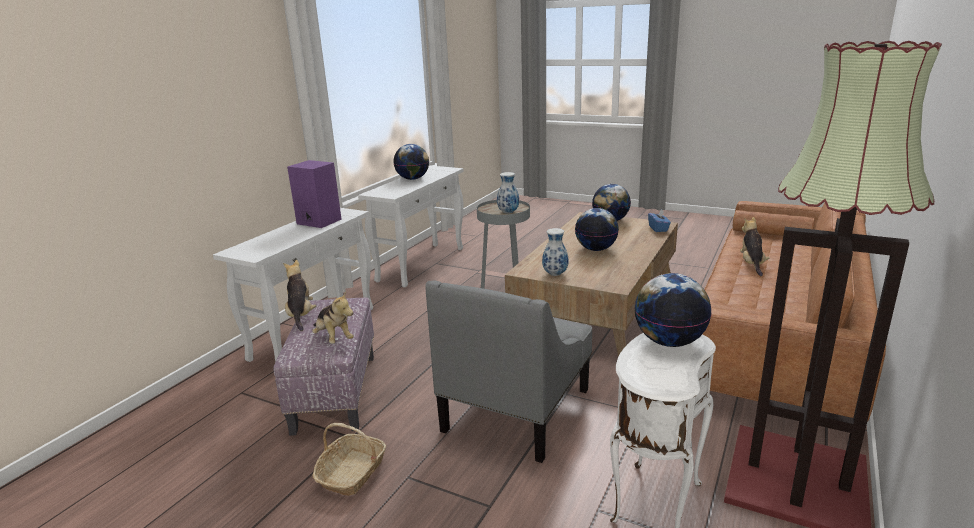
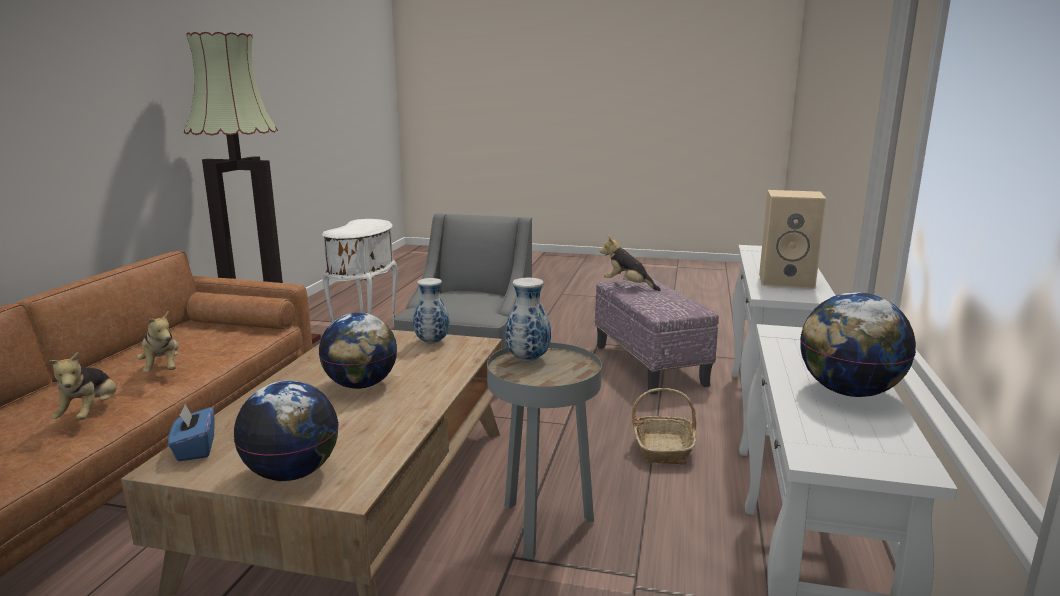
camera: 165 degrees right, 5 degrees down
plush toy [283,260,316,331] -> plush toy moved to [137,311,178,372]
purple speaker [287,160,342,228] -> beige speaker [759,190,827,289]
basket [313,423,386,496] -> basket moved to [632,388,697,465]
globe [634,273,712,347] -> none

